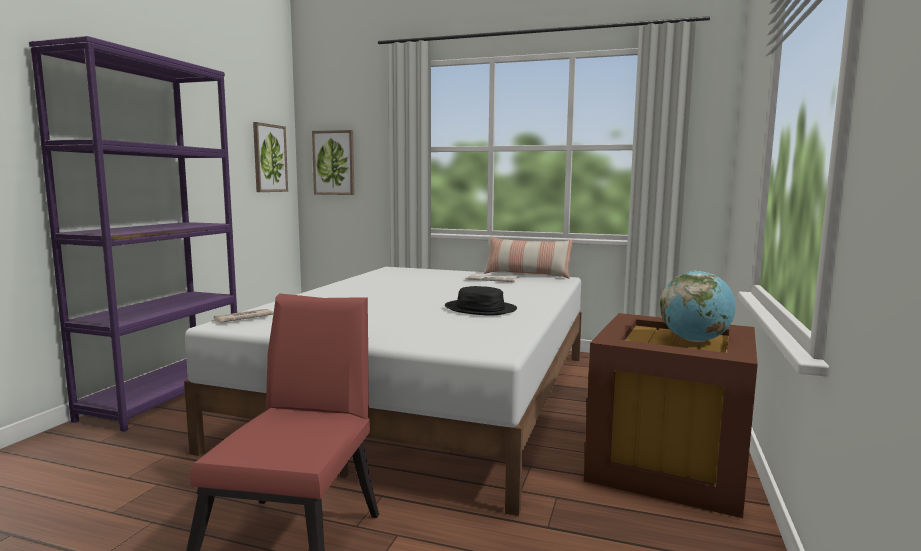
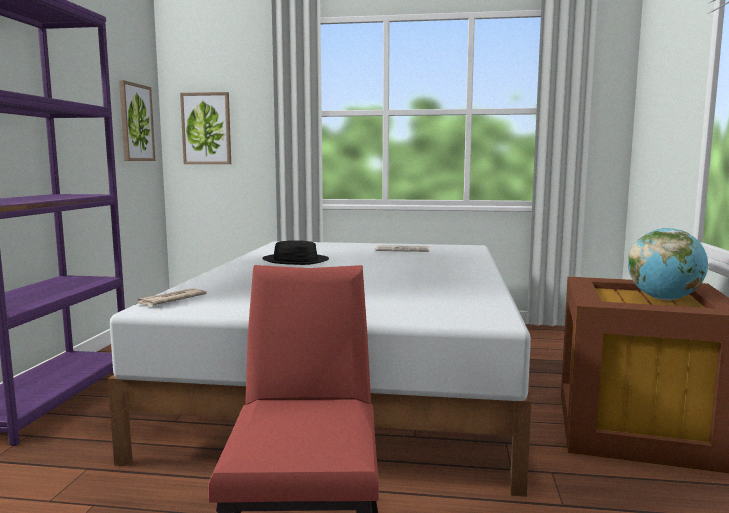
camera: 10 degrees left, 0 degrees up
black hat [445,286,517,316] -> black hat moved to [262,240,329,265]
pillow [483,236,573,279] -> none

